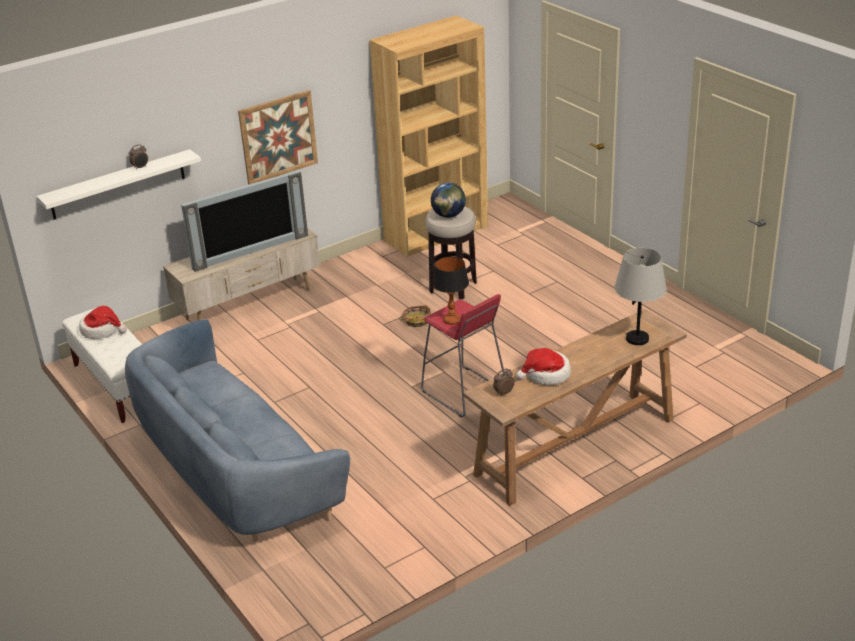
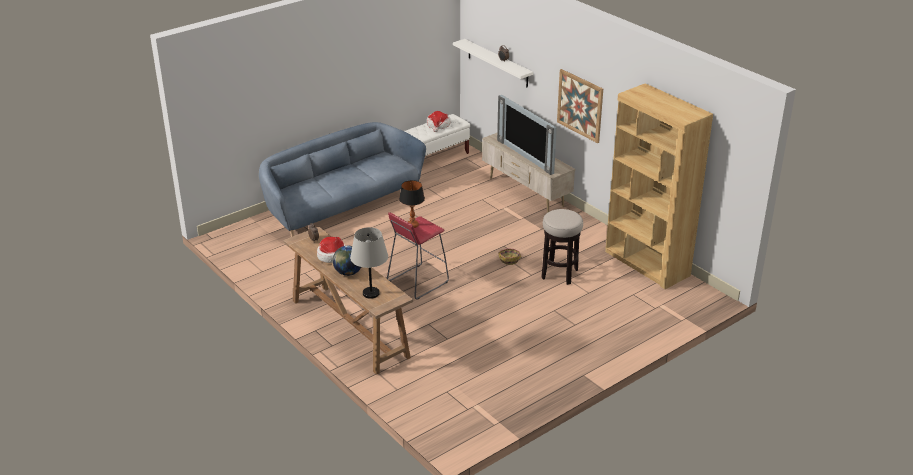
camera: 85 degrees right, 0 degrees up
globe [431,183,466,218] -> globe moved to [333,246,361,276]

